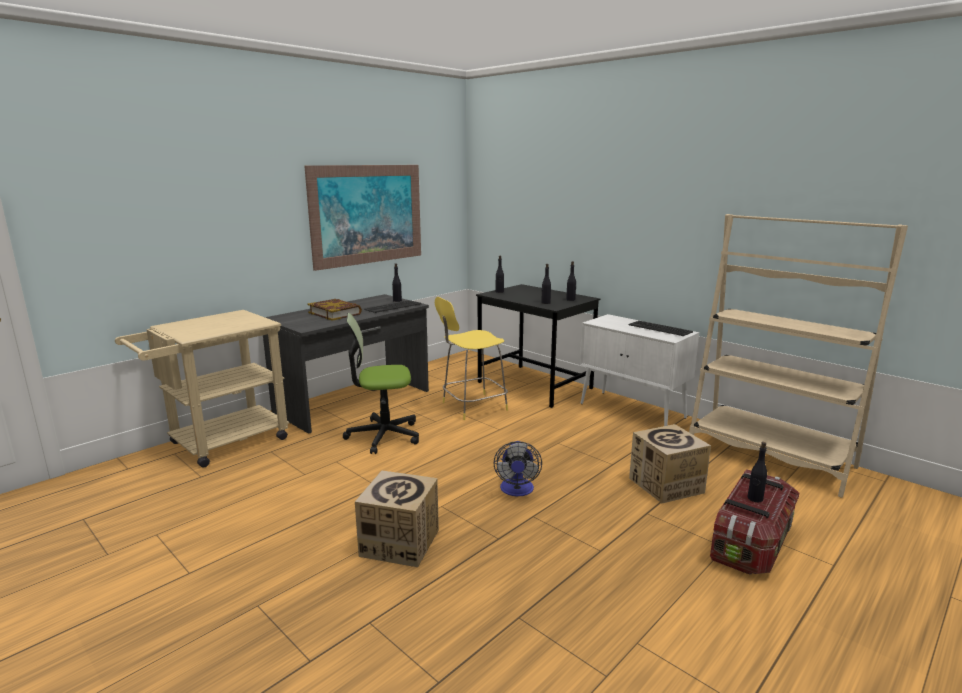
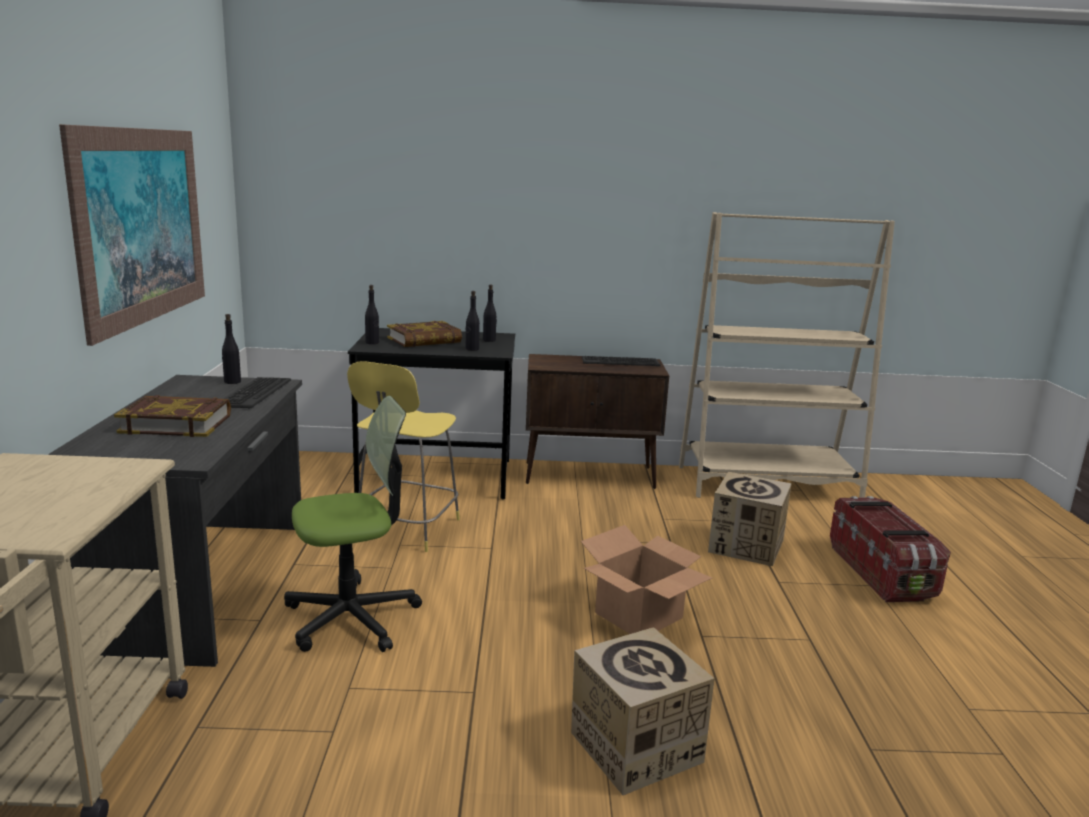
camera: 45 degrees left, 0 degrees up
office chair [343,313,419,454] -> office chair turned 150 degrees counterclockwise [284,396,422,652]
fan [494,441,542,496] -> cardboard box [581,525,712,634]
white cabinet [580,314,699,426] -> brown cabinet [526,354,669,489]
black bottle [748,442,767,502] -> none
none -> book [387,321,462,347]

